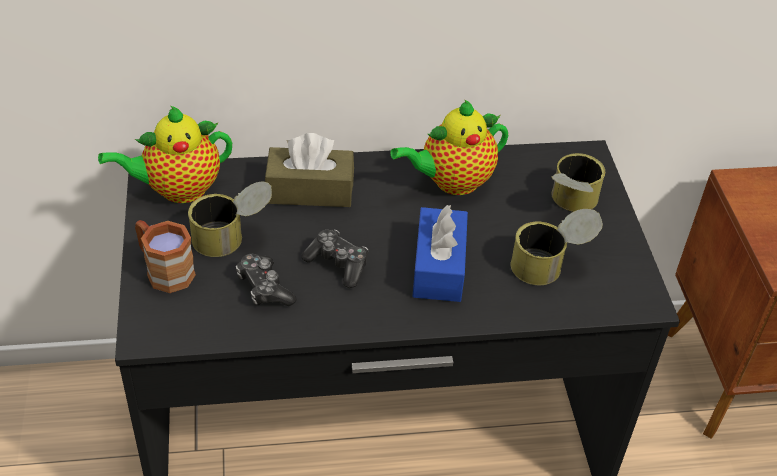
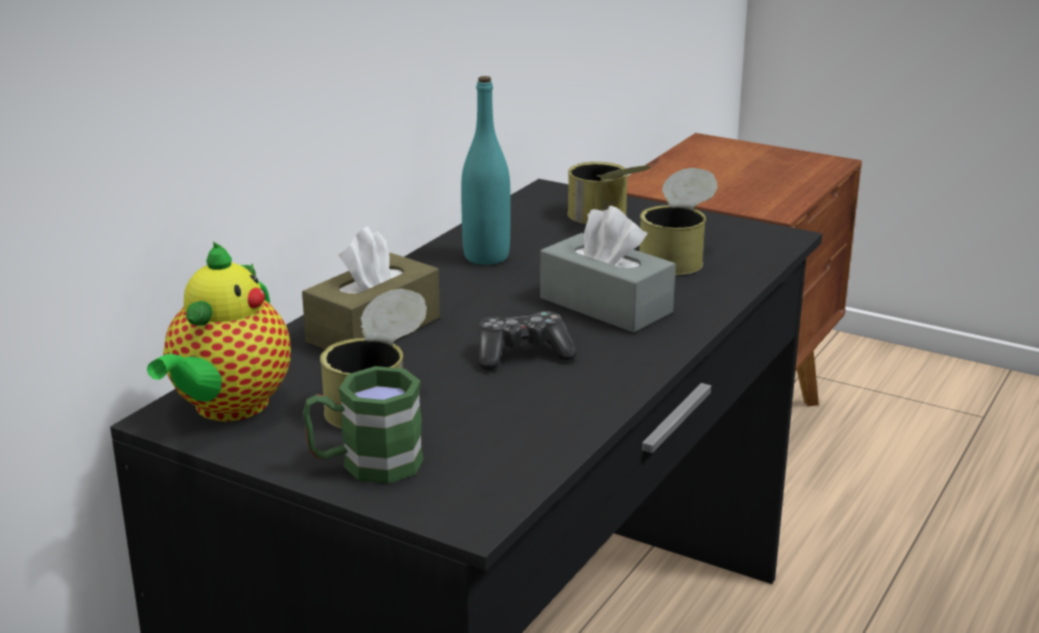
camera: 50 degrees left, 20 degrees down
brown mug [135,220,196,293] -> green mug [303,366,424,484]
game controller [236,254,297,306] -> none
teapot [390,100,508,195] -> turquoise bottle [461,76,511,265]
blue tissue box [412,205,468,302] -> grey tissue box [540,206,676,333]

